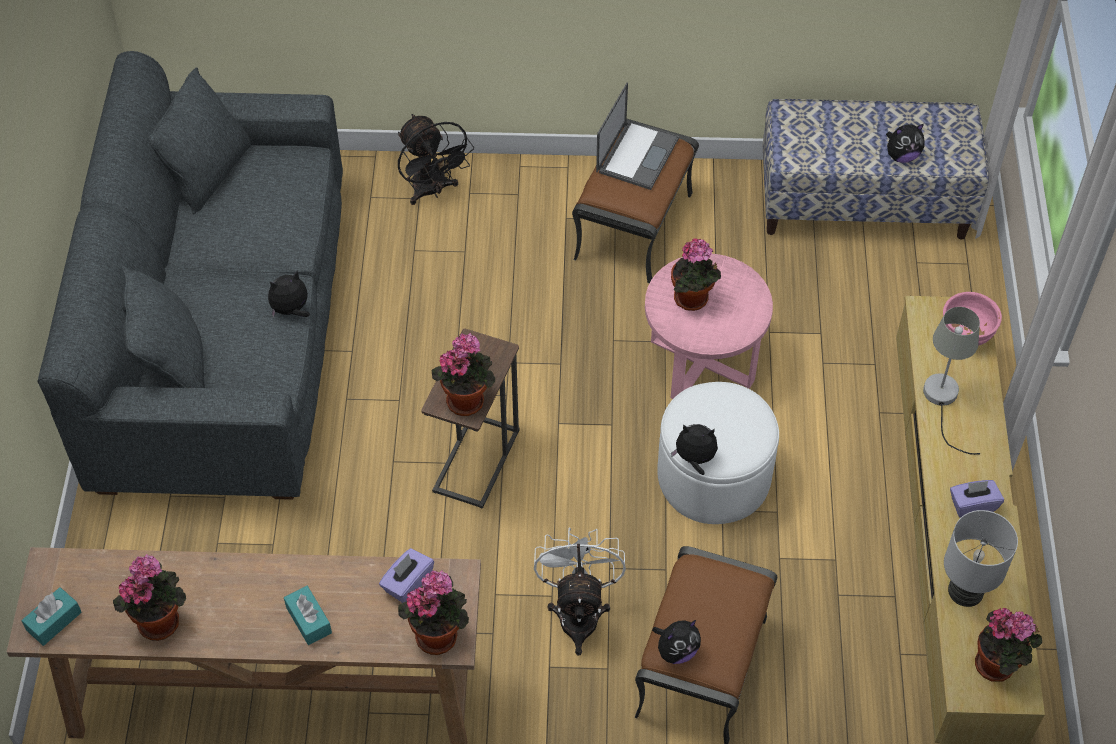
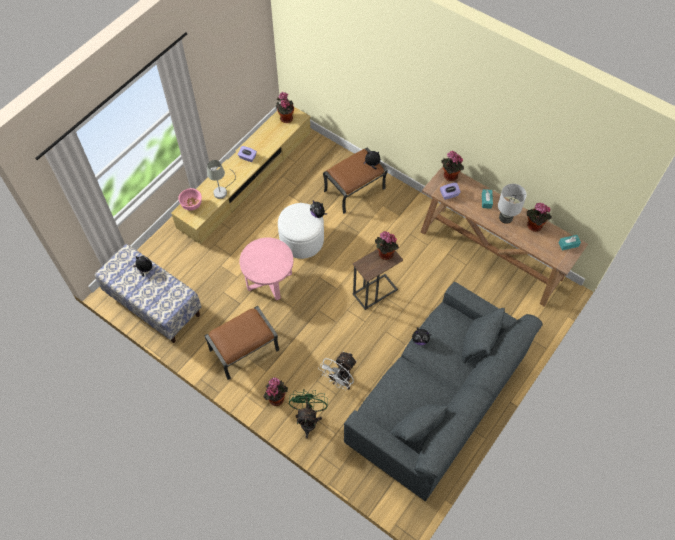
camera: 145 degrees left, 5 degrees up
black fan [398,114,474,205] -> green fan [289,389,328,439]
white fan [534,527,626,656] -> white fan moved to [318,352,357,390]
laptop [596,83,679,190] -> none
potted plant [671,239,721,311] -> potted plant moved to [263,377,288,406]
grey table lamp [944,510,1018,607] -> grey table lamp moved to [498,184,527,224]

